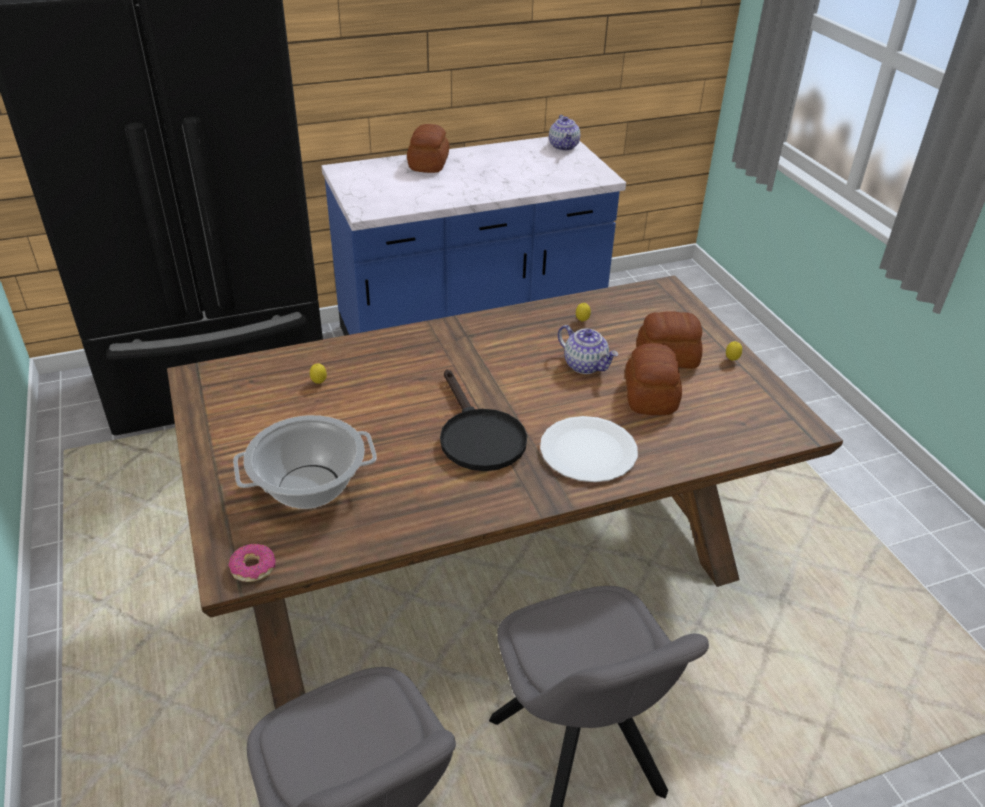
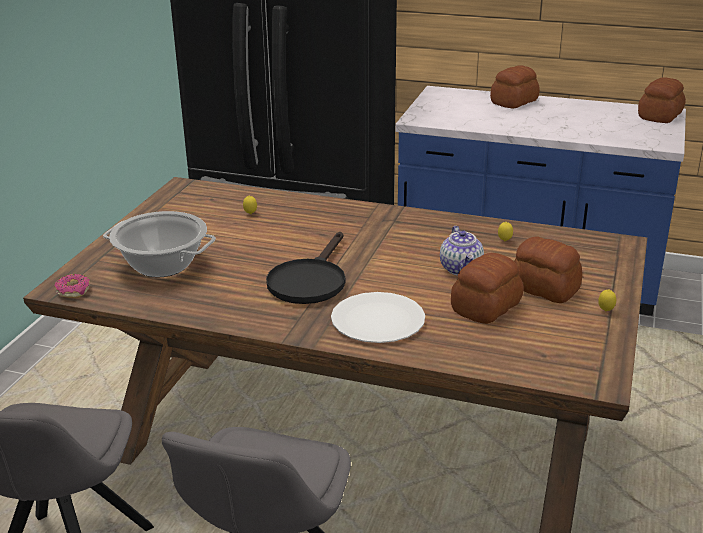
camera: 40 degrees right, 10 degrees down
teapot [549,115,580,151] -> bread [638,77,686,123]

